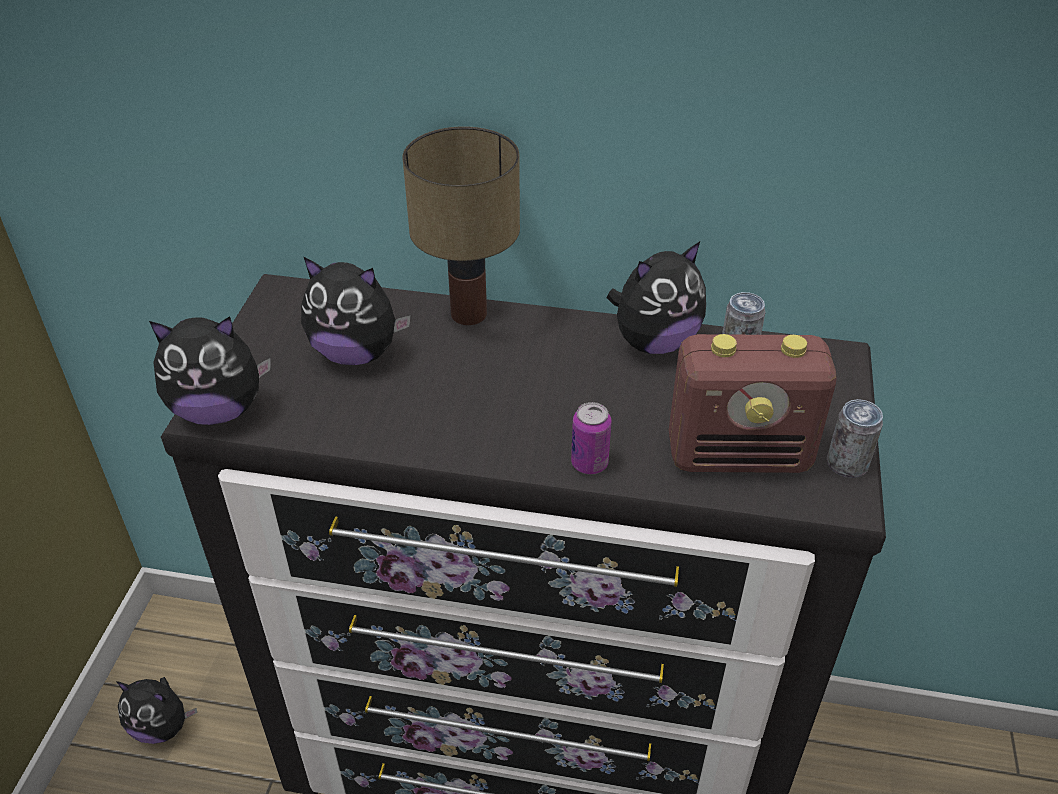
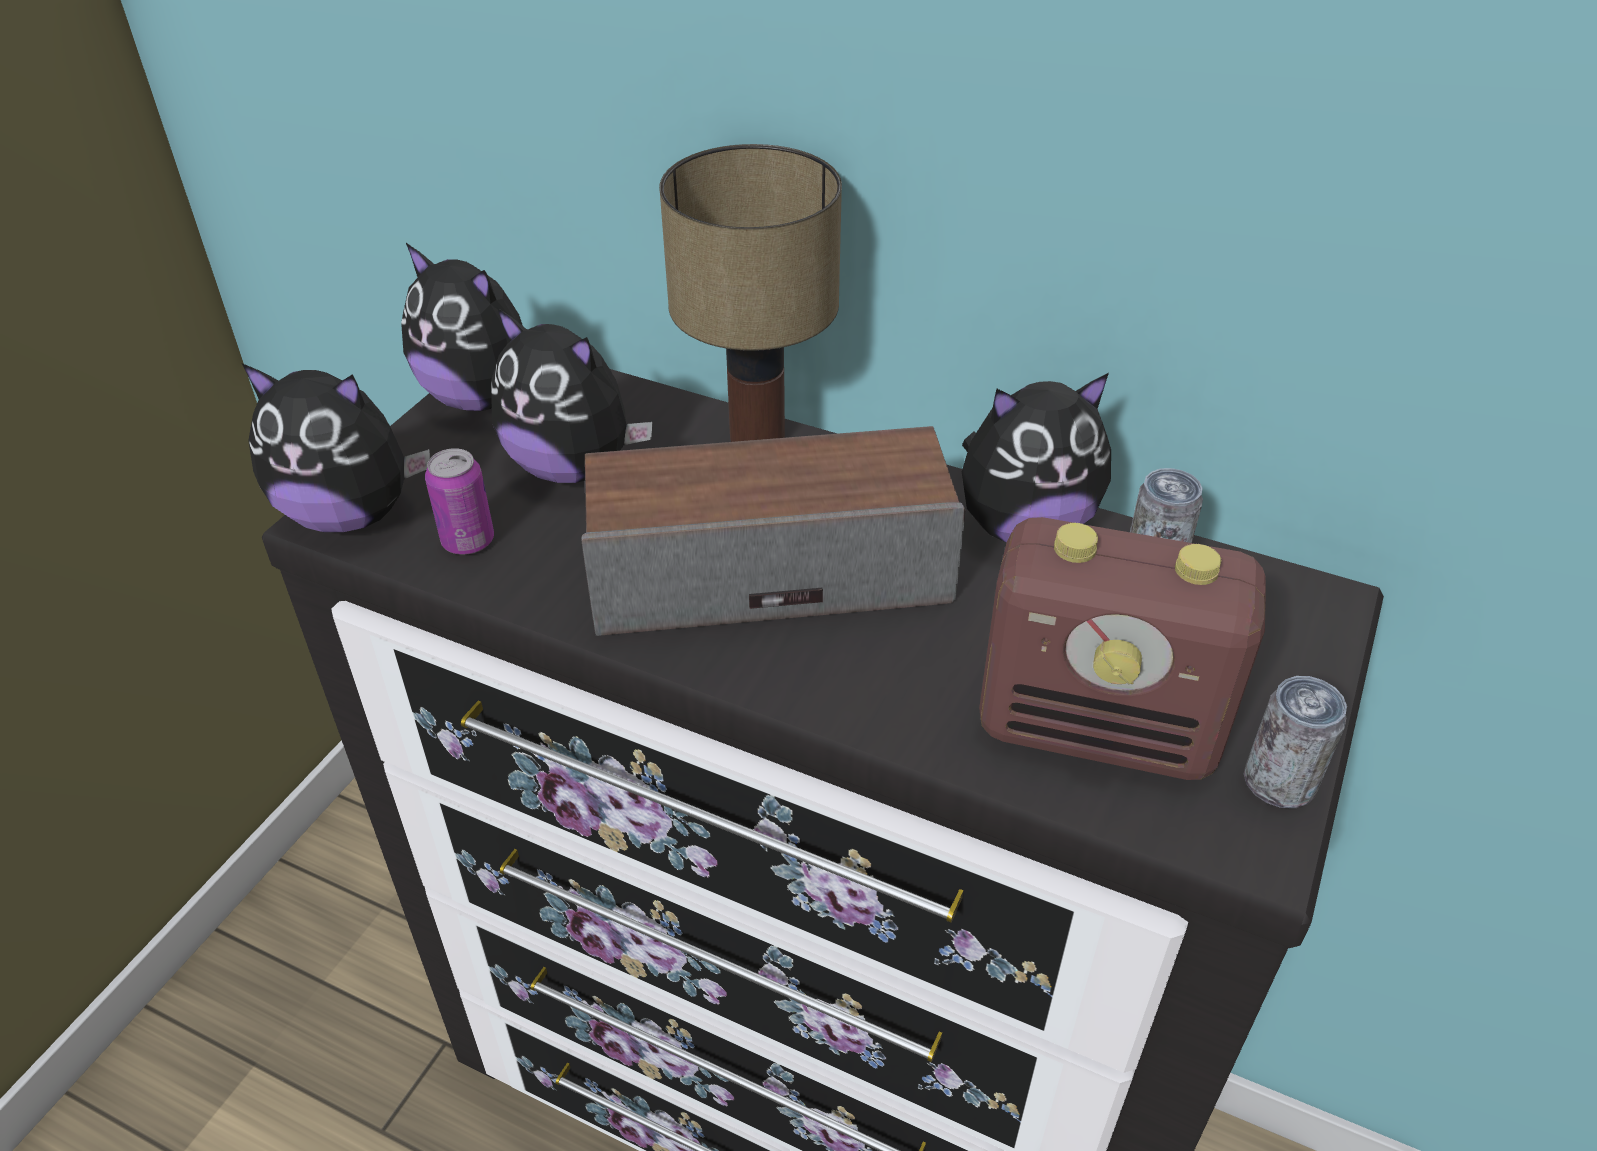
camera: 15 degrees right, 0 degrees up
plush toy [116,677,197,744] -> plush toy moved to [401,243,523,411]
can [571,402,612,474] -> can moved to [425,448,494,555]
none -> speaker [582,426,965,636]

